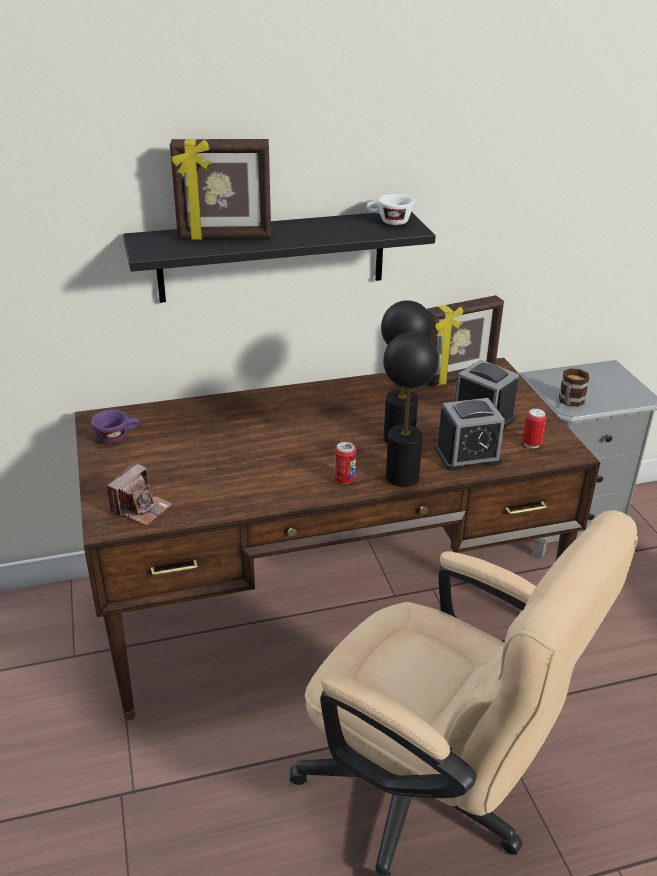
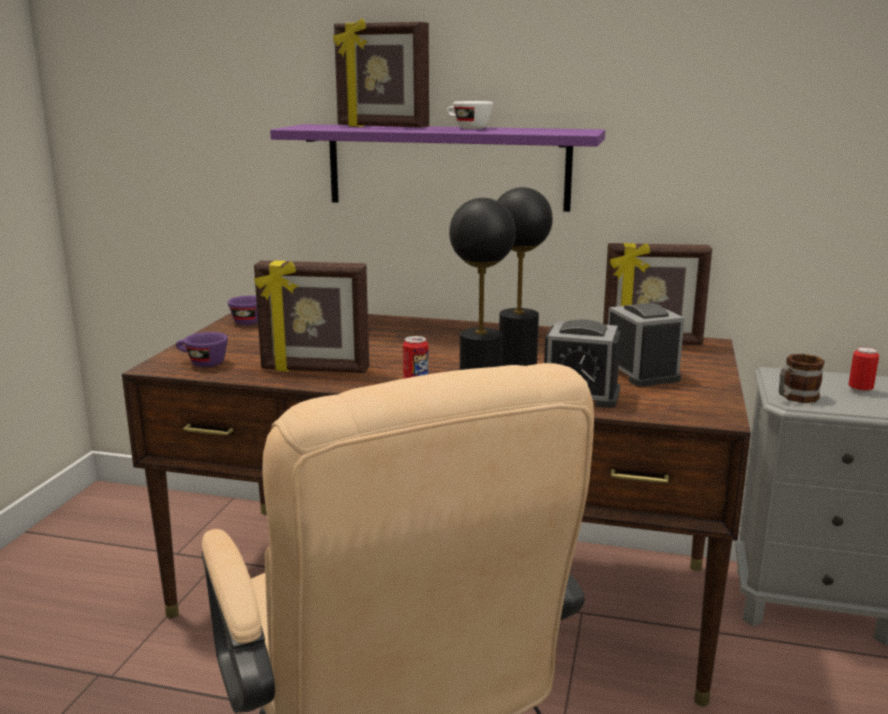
camera: 30 degrees right, 15 degrees down
camera [106,463,172,526] -> purple cup [176,332,228,367]
black shelf [123,212,436,303] -> purple shelf [270,124,605,212]
white cup [367,194,414,225] -> white cup moved to [446,101,493,129]
can [522,408,547,448] -> can moved to [848,347,879,394]
none -> picture frame [254,261,369,373]

